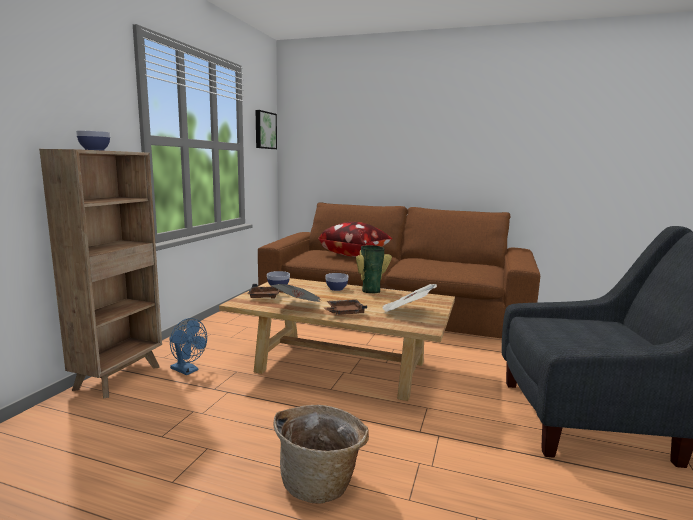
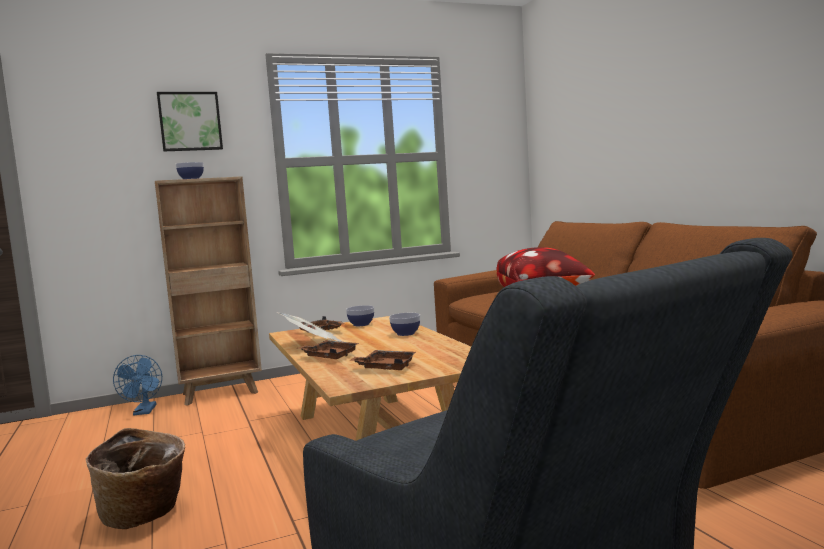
camera: 50 degrees right, 5 degrees down
blue fan [169,318,207,375] -> blue fan moved to [113,355,162,415]
picture [256,110,277,149] -> picture moved to [157,92,223,151]
vase [356,245,392,293] -> none
newspaper [382,284,437,313] -> brown tray [349,350,416,370]

